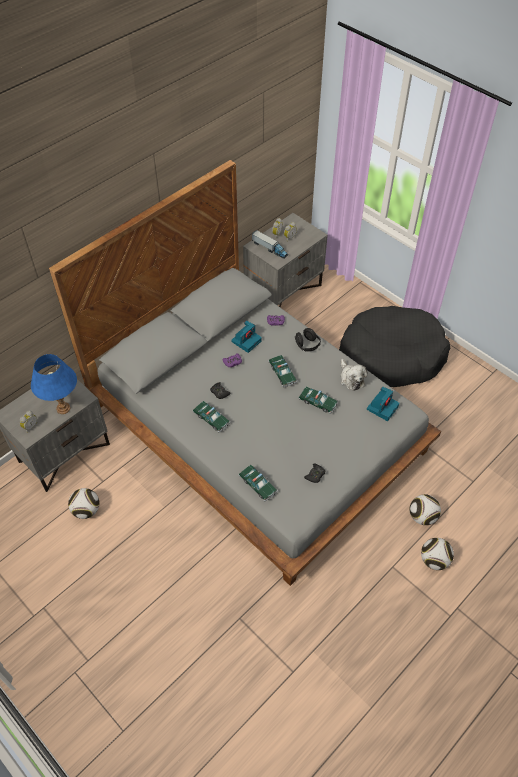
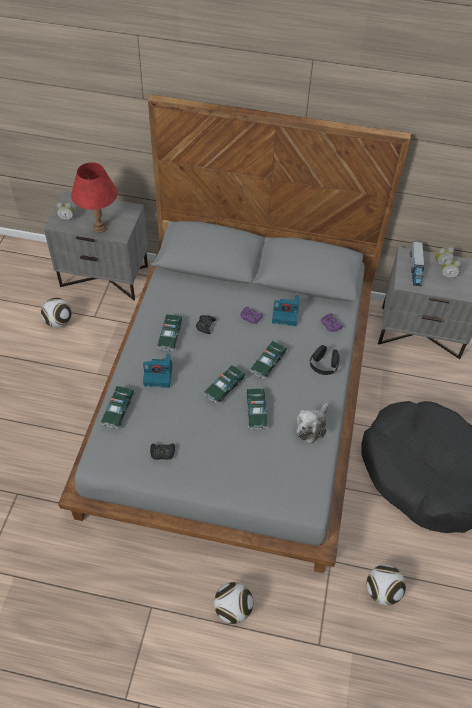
camera: 55 degrees right, 0 degrees up
blue table lamp [31,354,77,414] -> red table lamp [71,163,118,233]
camera [367,386,399,421] -> camera moved to [143,354,173,388]
football [421,538,454,570] -> football moved to [366,565,406,605]
none -> toy car [203,365,246,404]

